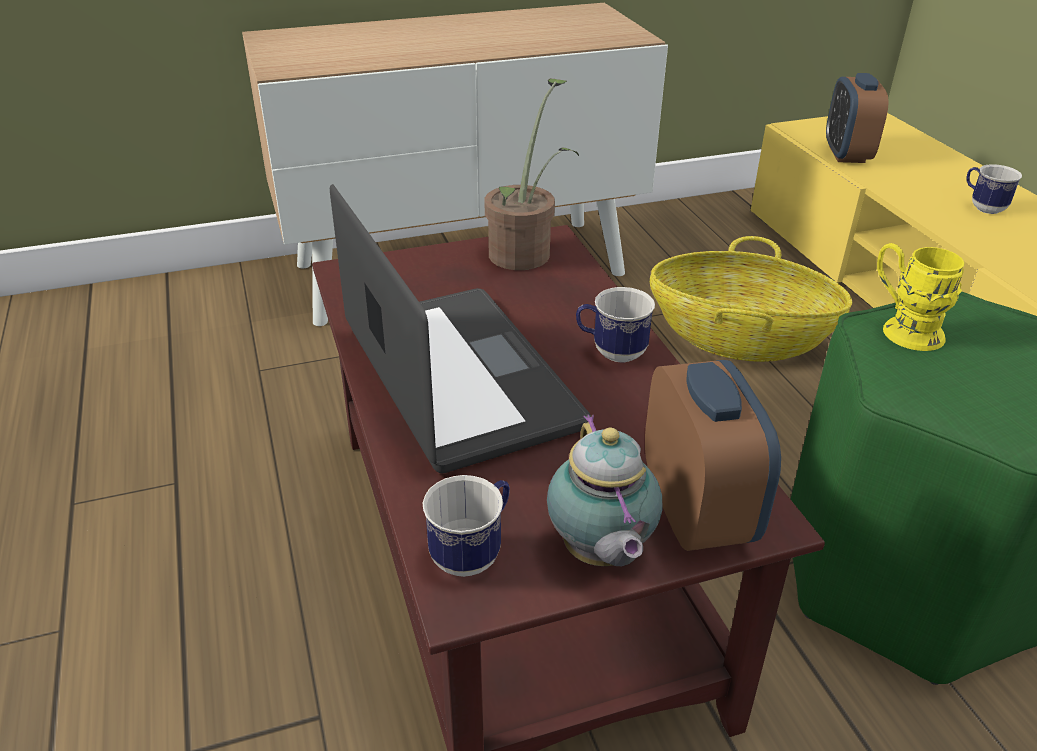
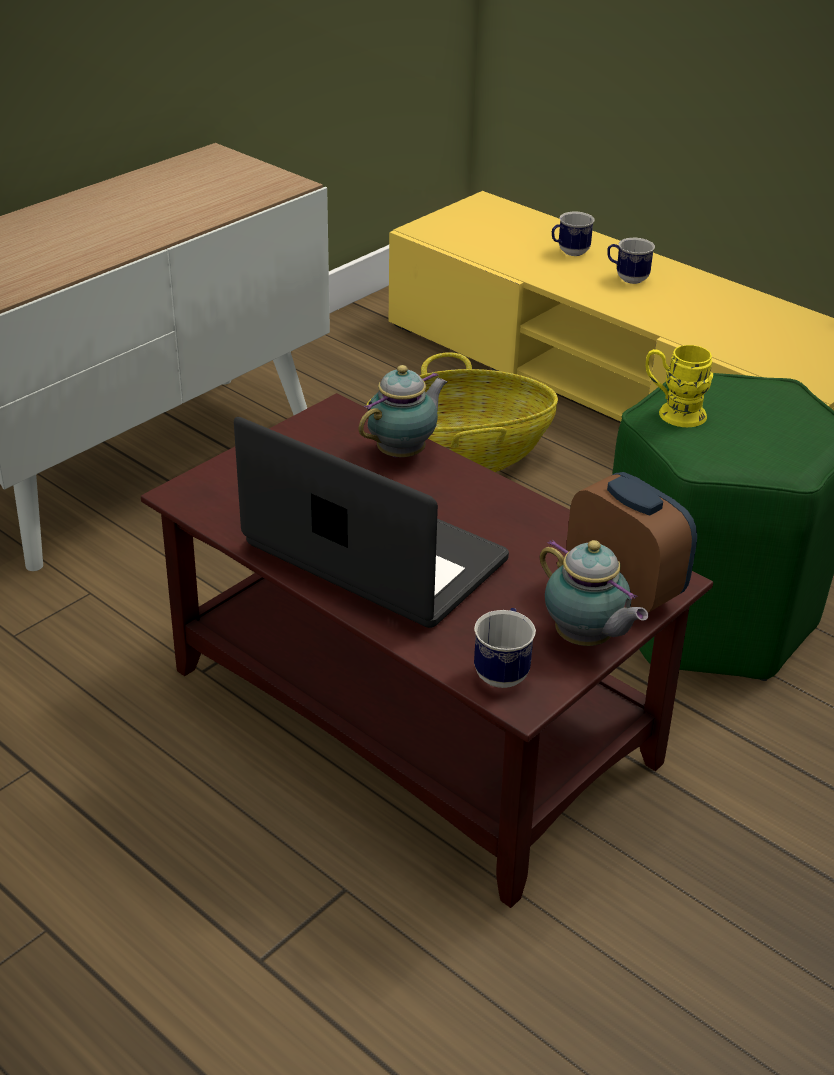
camera: 30 degrees left, 0 degrees up
potted plant [485,79,579,270] -> none
mug [576,287,655,362] -> mug moved to [552,212,595,256]
alarm clock [826,73,888,163] -> none
none -> teapot [359,365,447,457]

